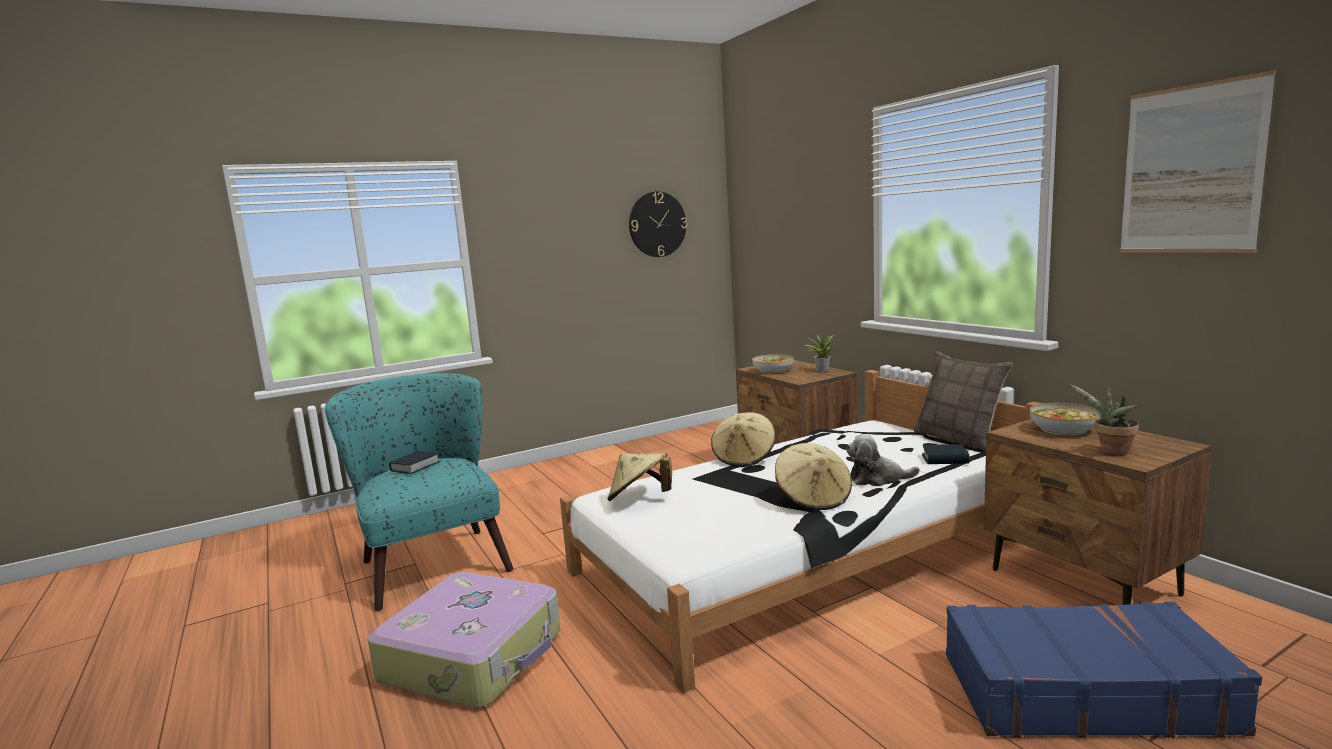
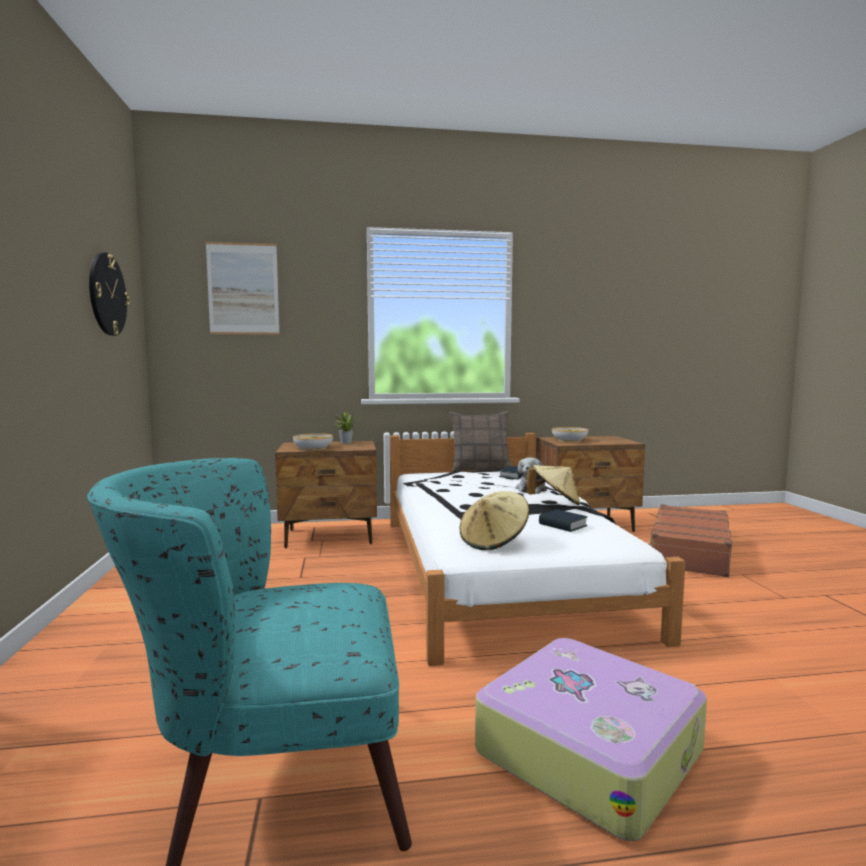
camera: 70 degrees left, 5 degrees down
book [389,451,440,474] -> book moved to [539,510,588,532]
beige hat [711,412,775,467] -> none
blue suitcase [946,602,1262,738] -> brown suitcase [649,504,732,577]
potted plant [1069,384,1139,455] -> none
picture [1120,70,1276,253] -> picture moved to [206,242,280,335]

